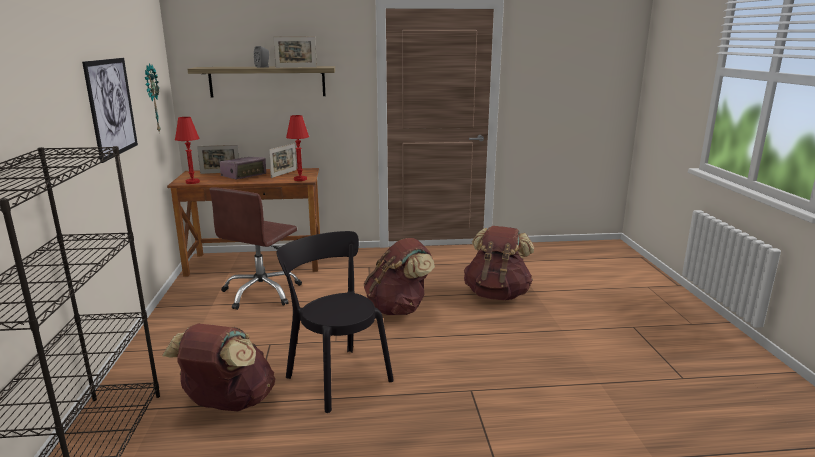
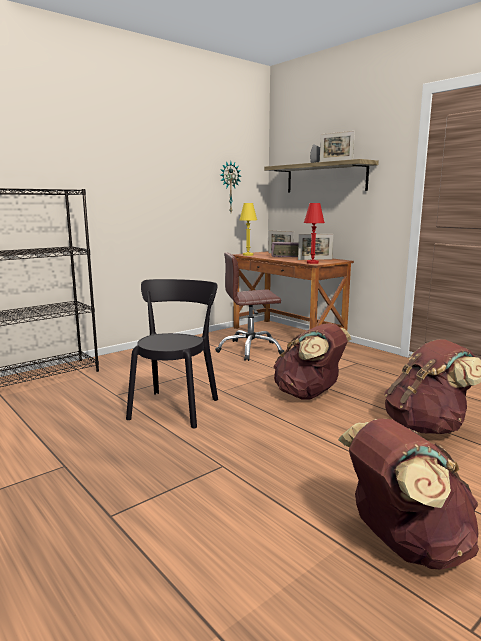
camera: 55 degrees right, 5 degrees down
picture [82,58,138,163] -> none
brown backpack [162,324,275,411] -> brown backpack moved to [338,419,479,569]
red table lamp [175,117,200,184] -> yellow table lamp [239,203,257,256]

